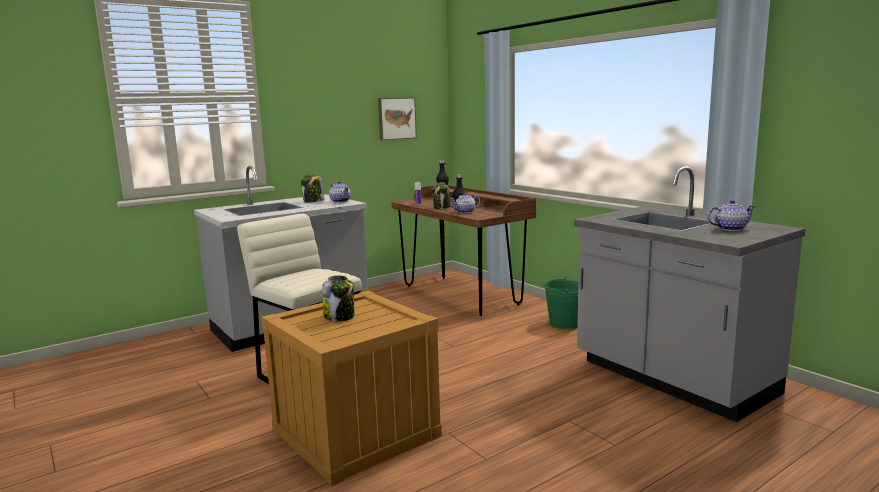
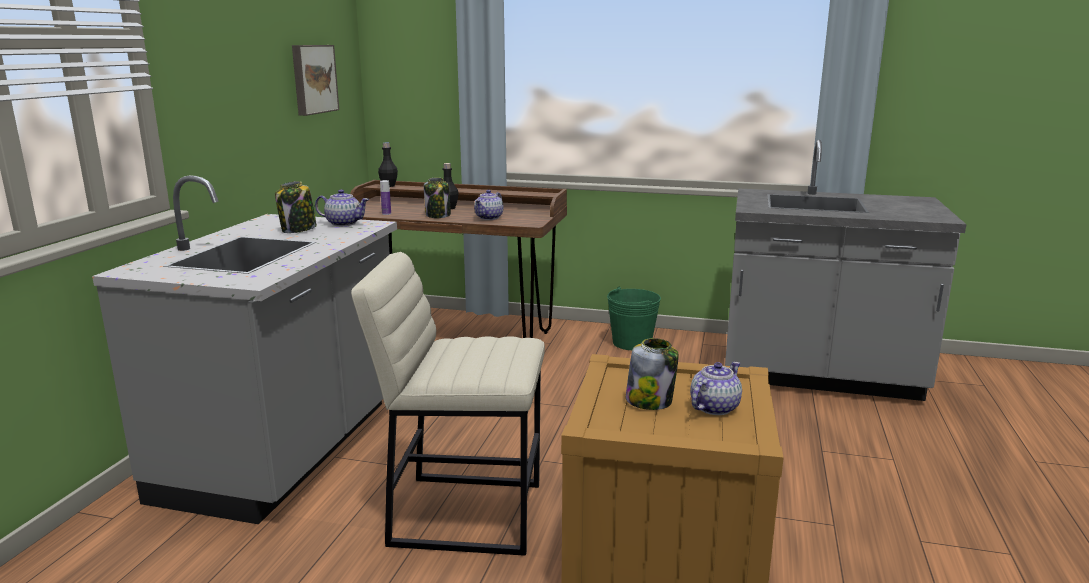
camera: 40 degrees left, 5 degrees up
teapot [707,200,755,231] -> teapot moved to [690,362,742,415]

